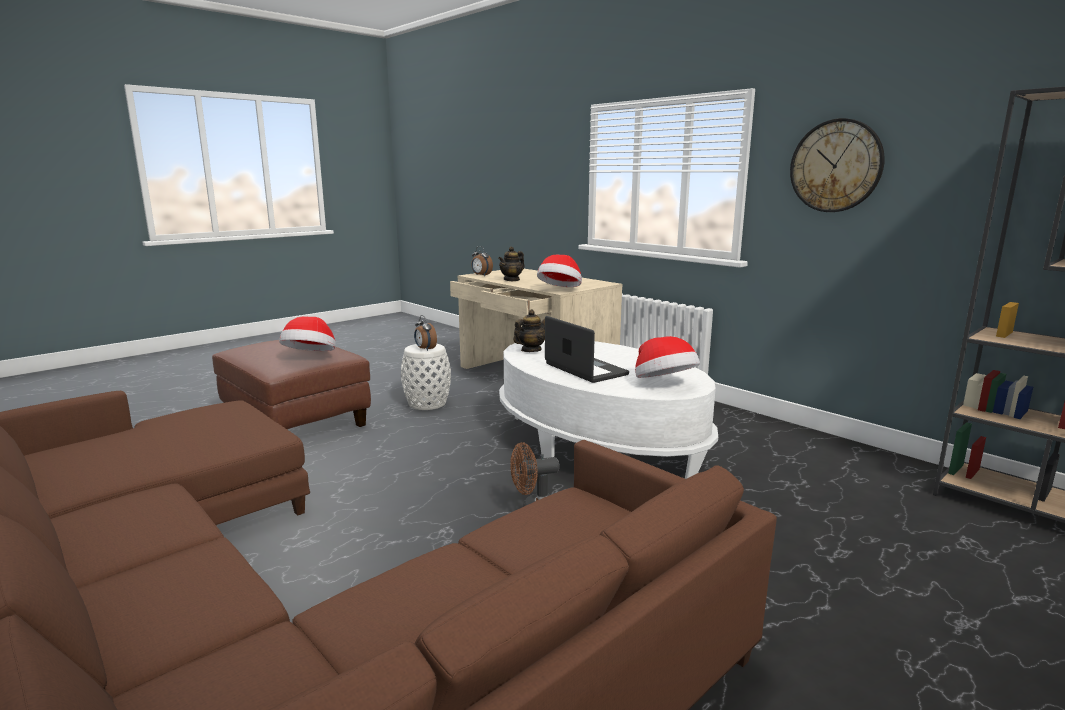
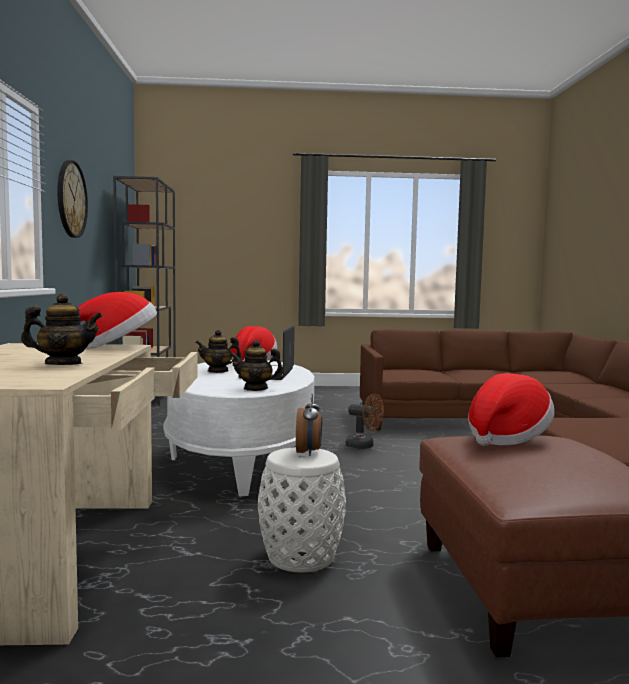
camera: 140 degrees left, 10 degrees down
alarm clock [471,246,493,276] -> none
none -> teapot [196,330,242,373]

